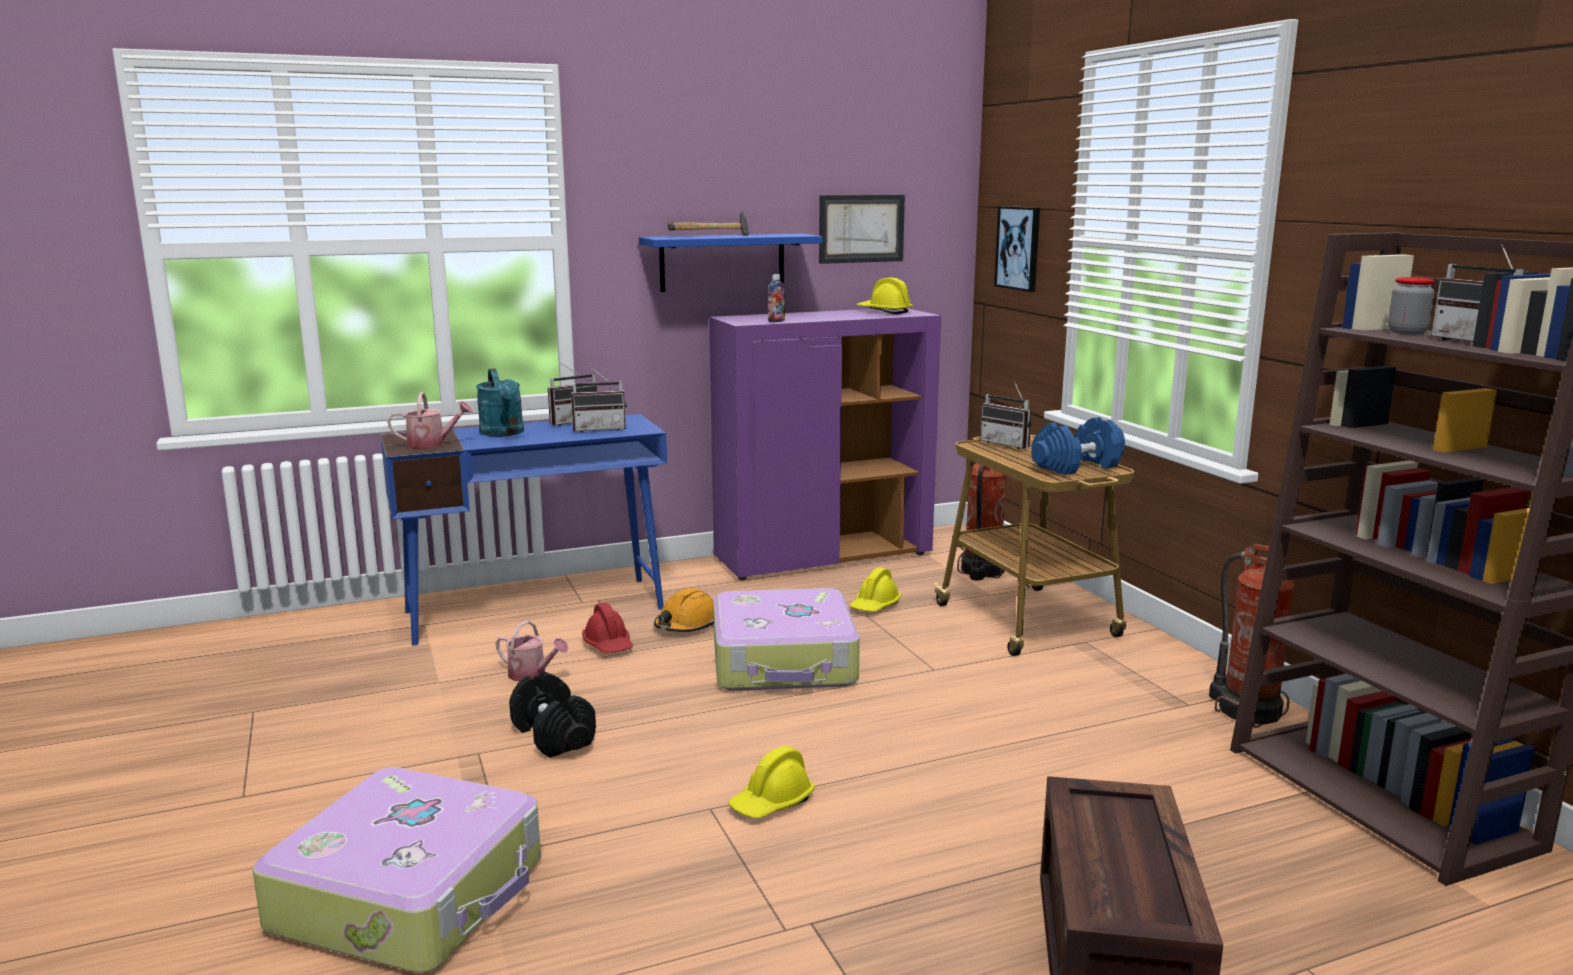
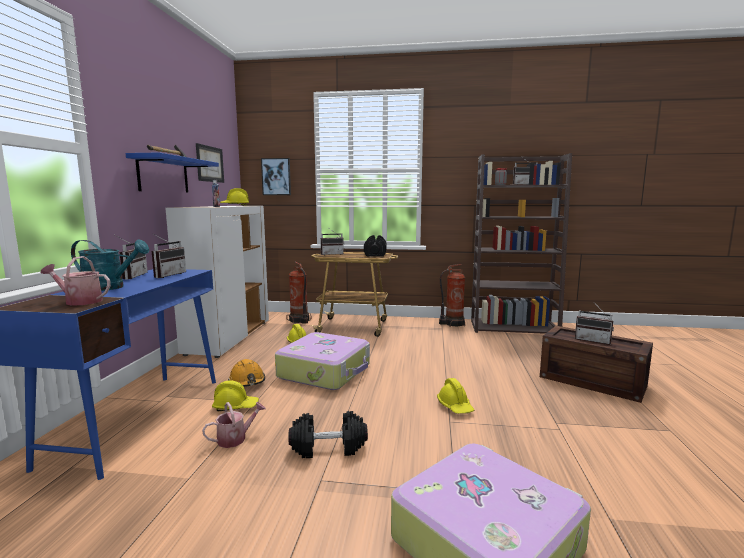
camera: 60 degrees left, 5 degrees down
watering can [387,392,473,449] -> watering can turned 105 degrees counterclockwise [41,256,111,306]
red hard hat [582,603,633,653] -> yellow hard hat [212,380,259,411]
purple cabinet [709,308,941,580] -> white cabinet [165,206,269,358]
blue dumbbell [1031,417,1125,475] -> black dumbbell [364,235,387,257]
none -> radio [575,306,614,344]

